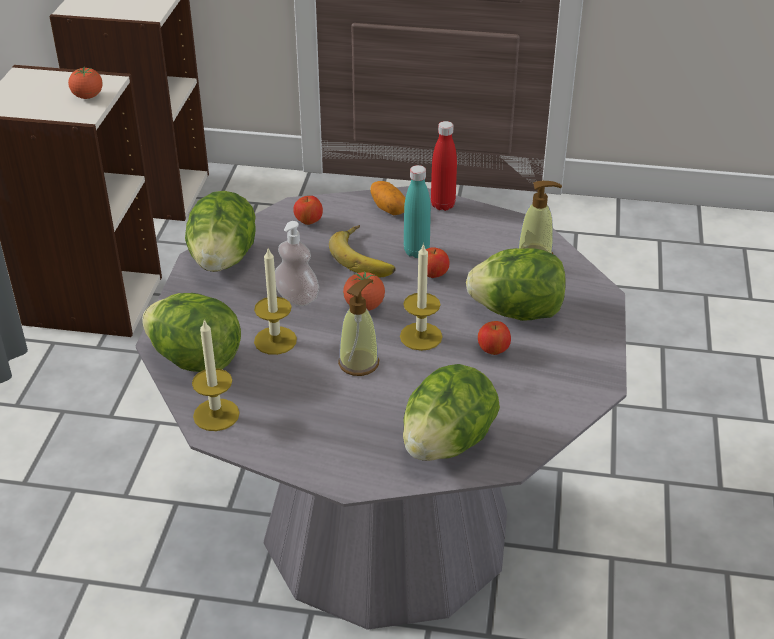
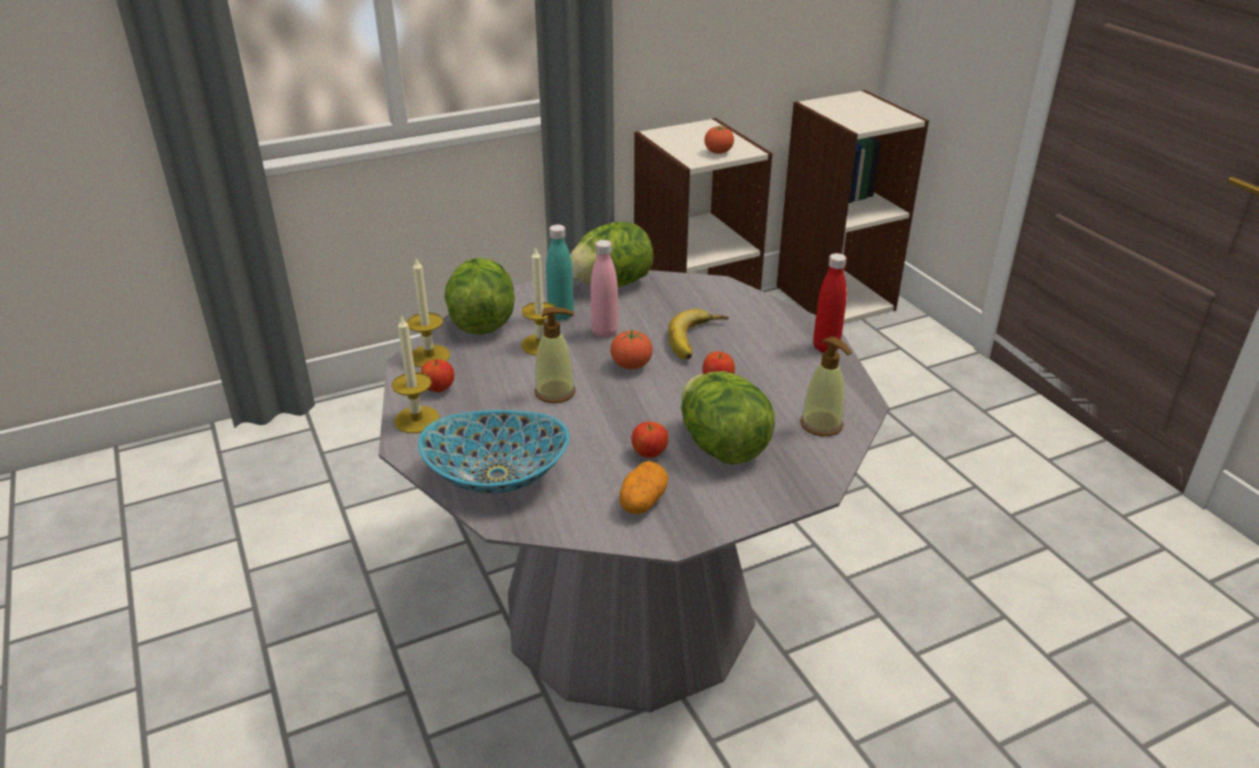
camera: 55 degrees right, 5 degrees down
soap dispenser [275,221,319,306] -> pink bottle [591,240,618,338]
apple [293,196,323,225] -> apple moved to [420,360,454,393]
potato [370,181,405,215] -> potato moved to [620,461,668,514]
candle [400,243,443,351] -> candle moved to [392,314,440,433]
lettuce [403,364,500,461] -> bowl [418,410,569,493]
turquoise bottle [404,165,431,258] -> turquoise bottle moved to [546,225,574,321]

